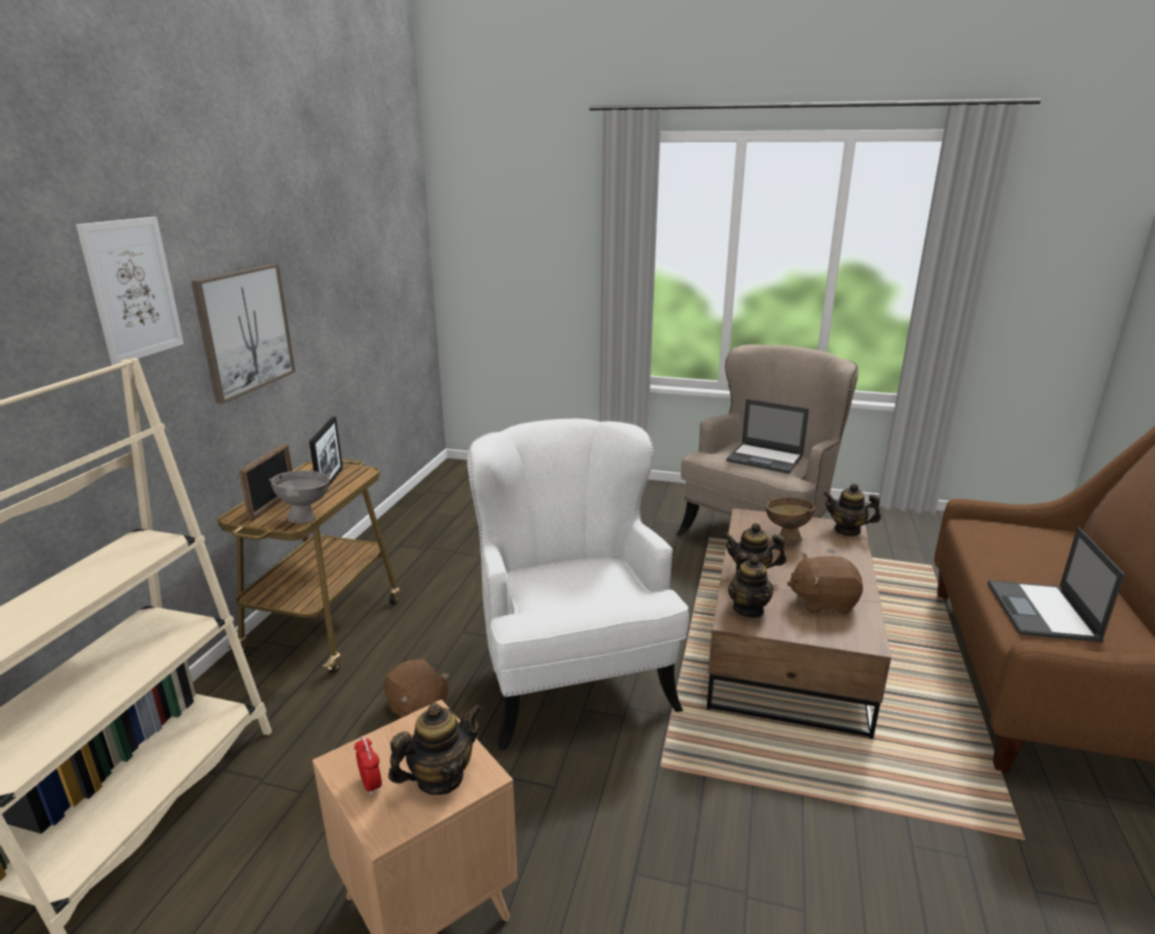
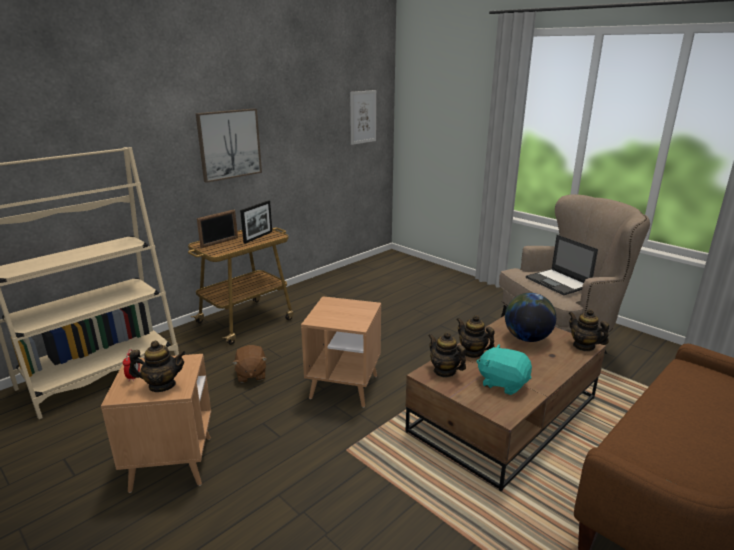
camera: 30 degrees right, 0 degrees up
picture [76,217,184,365] -> picture moved to [350,90,376,145]
grey bowl [269,470,330,523] -> none
white armchair [467,418,689,750] -> brown side table [301,296,381,408]
teapot [728,553,774,618] -> teapot turned 120 degrees clockwise [428,332,466,377]
brown bowl [766,497,815,544] -> globe [505,293,556,342]
brown plush toy [787,553,863,614] -> turquoise plush toy [477,344,532,395]
laptop [988,527,1125,642] -> none

